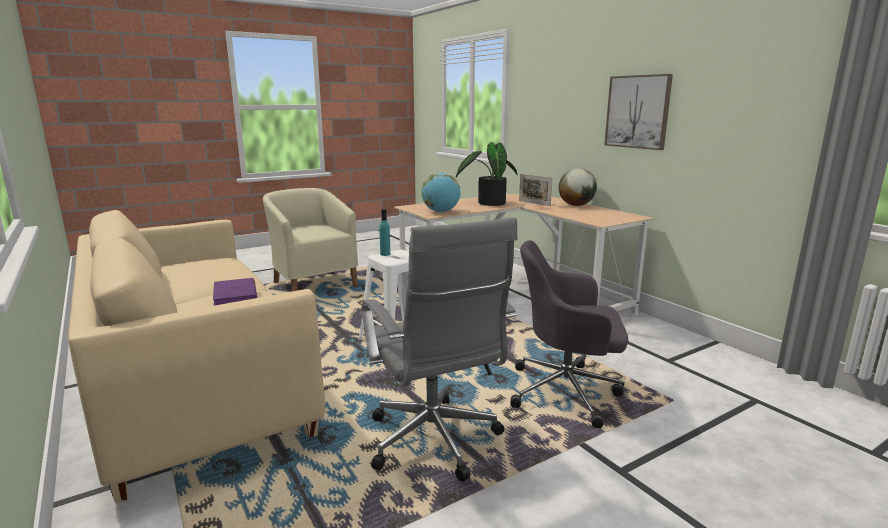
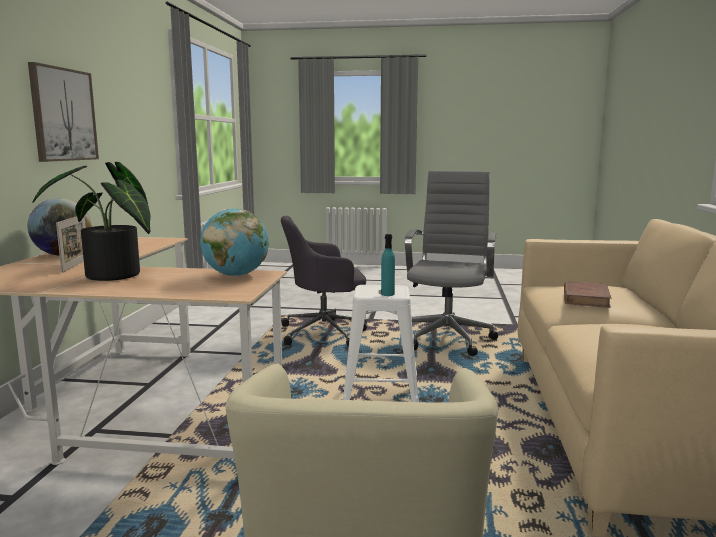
camera: 140 degrees left, 5 degrees down
purple book [213,278,257,306] -> brown book [564,281,612,308]
grey office chair [510,240,628,428] -> grey office chair turned 120 degrees clockwise [281,216,367,347]

